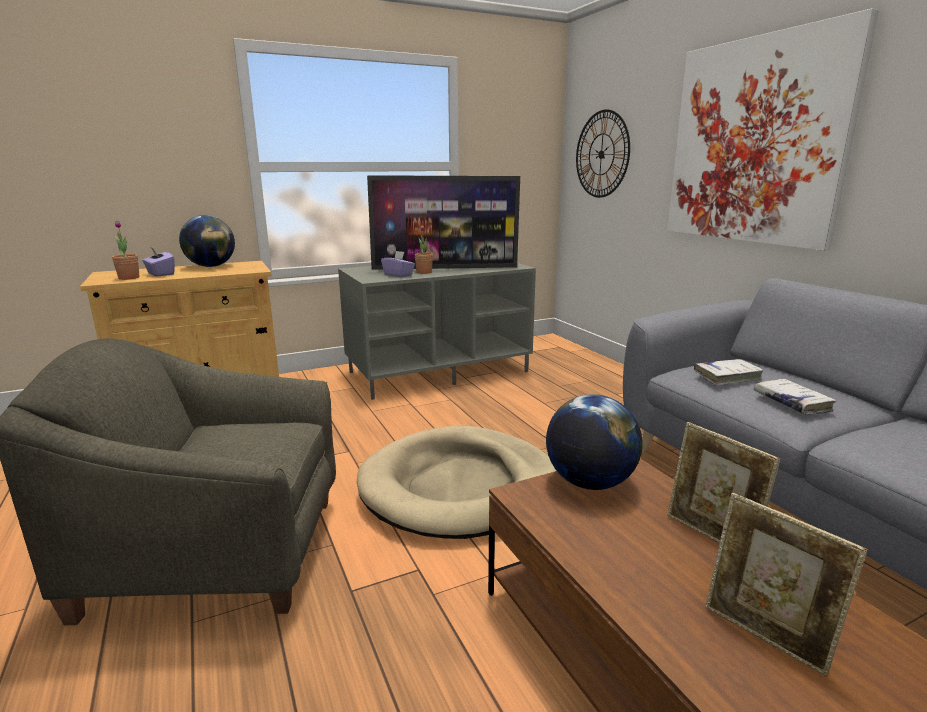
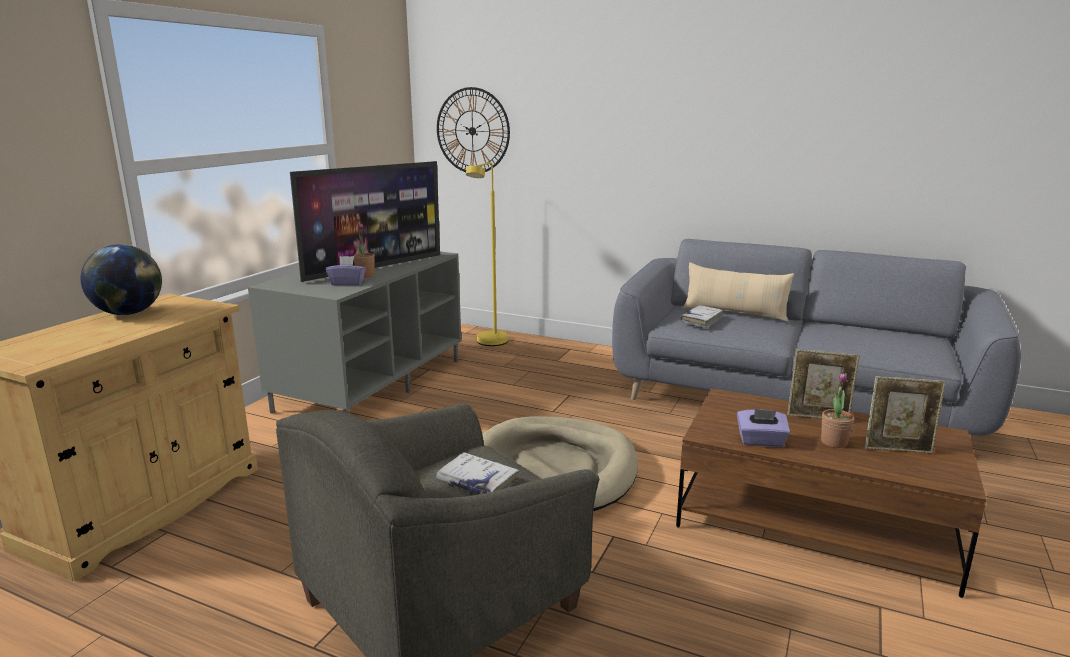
camera: 40 degrees left, 0 degrees up
potted plant [112,221,139,280] -> potted plant moved to [821,373,854,448]
purple tissue box [142,248,175,277] -> purple tissue box moved to [737,409,790,447]
globe [546,394,643,490] -> none
picture [667,8,879,251] -> none
white book [754,379,837,414] -> white book moved to [436,452,519,494]
none -> yellow floor lamp [466,162,508,346]
none -> beige pillow [682,262,794,322]

